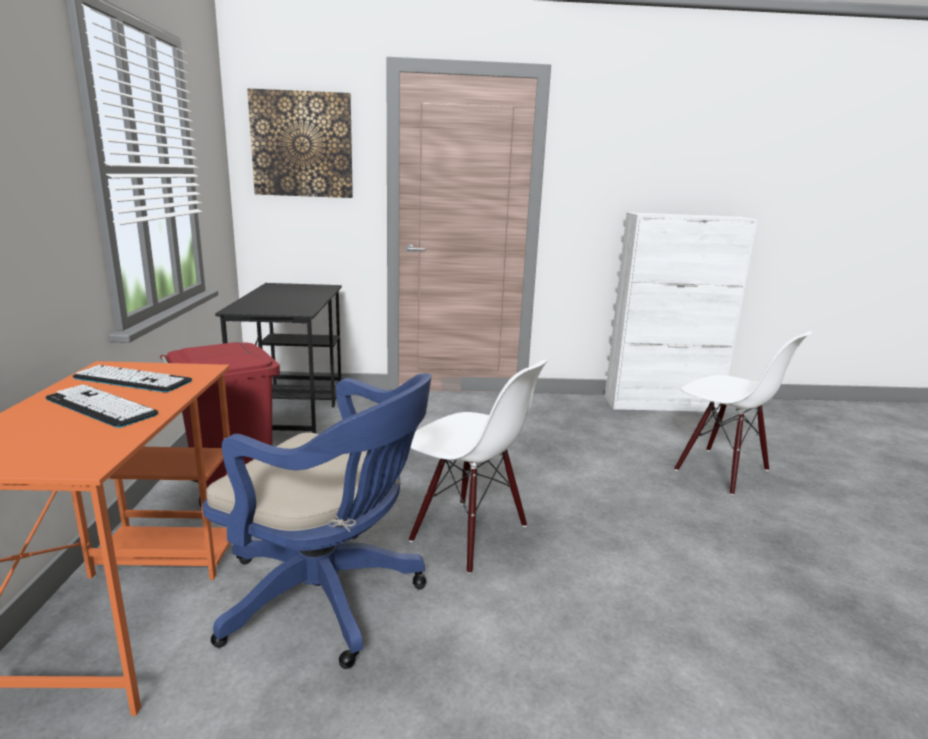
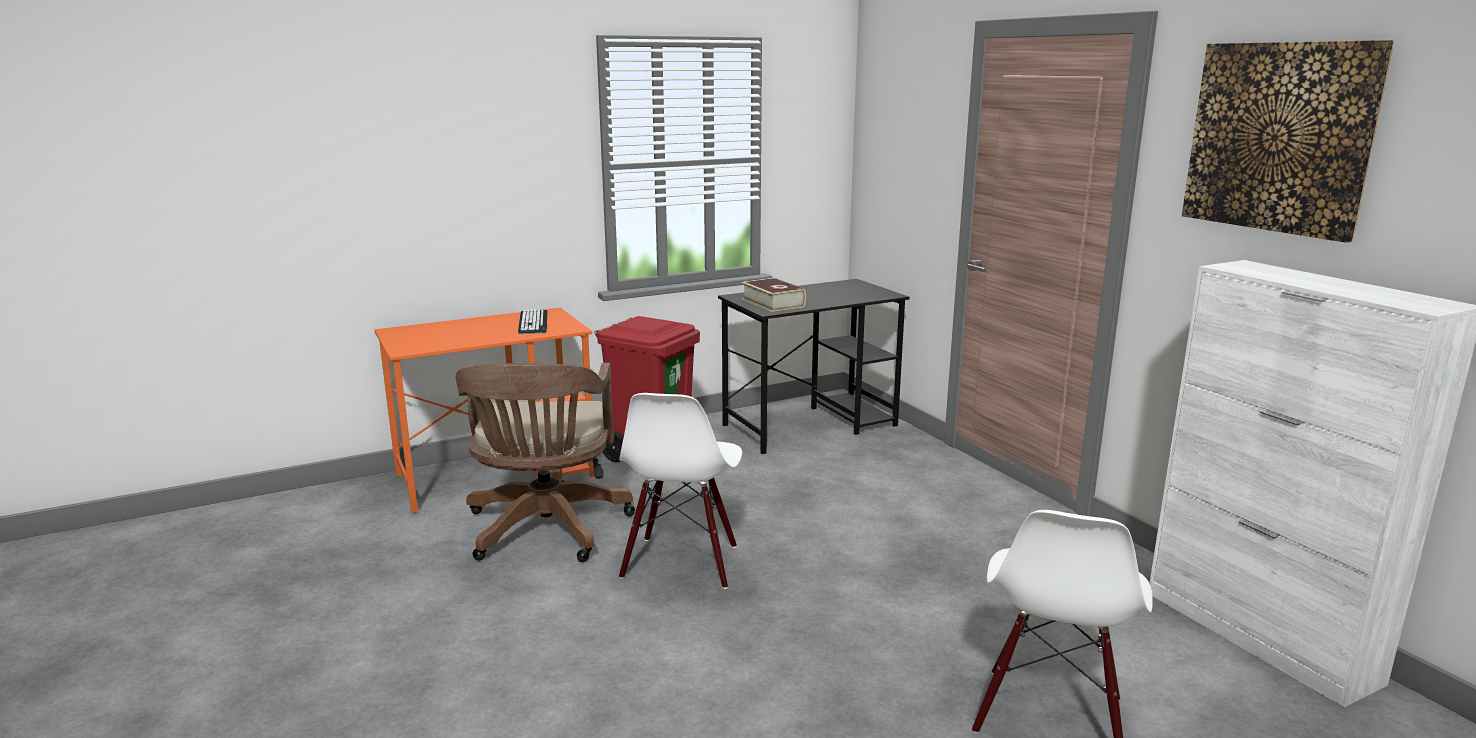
camera: 65 degrees right, 0 degrees up
keyboard [45,384,158,428] -> none
blue office chair [202,373,432,669] -> brown office chair [456,363,635,562]
picture [247,88,353,198] -> picture moved to [1182,40,1394,243]
none -> book [742,278,806,312]

